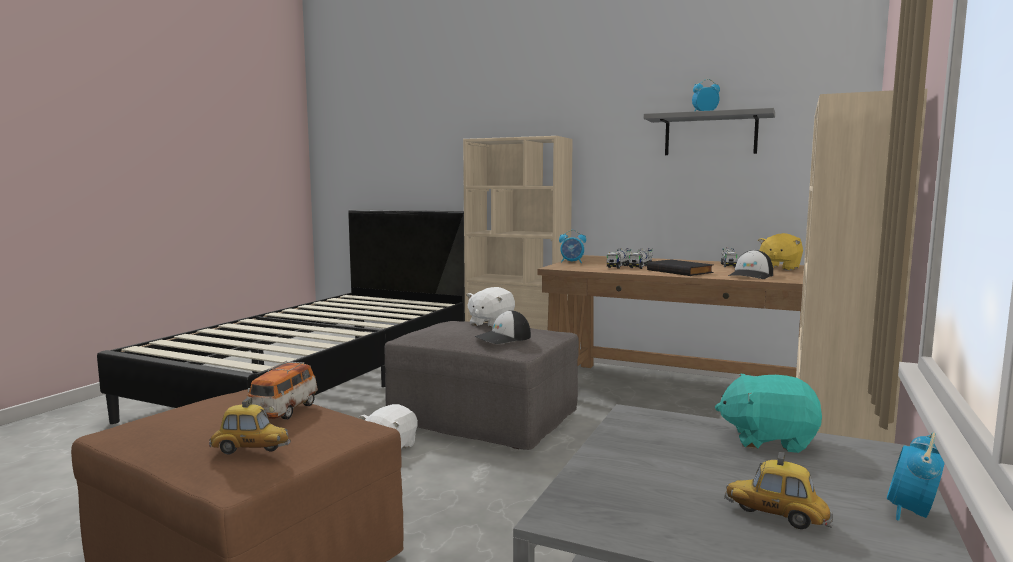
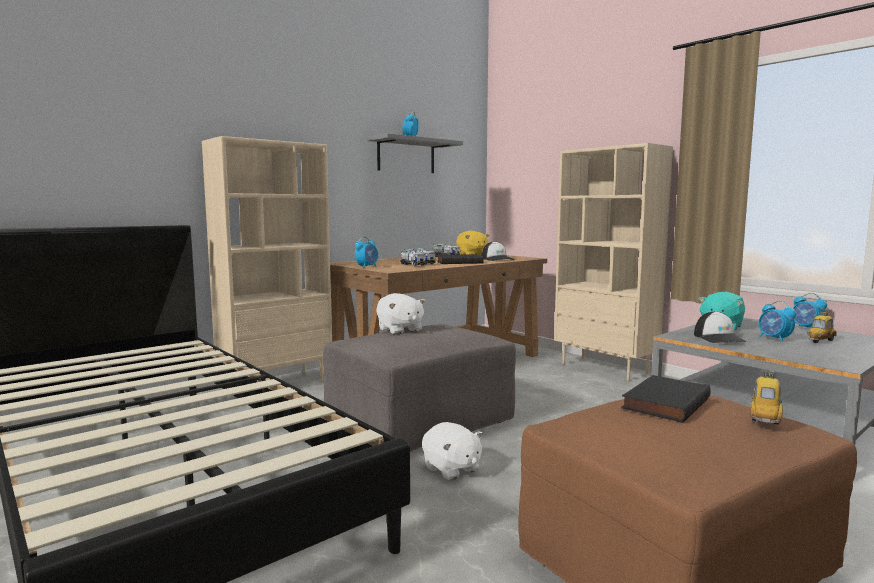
camera: 65 degrees left, 0 degrees up
toy car [247,361,318,420] -> black book [621,375,711,423]
cap [475,310,531,344] -> cap moved to [694,311,747,343]
none -> alarm clock [759,300,796,342]

